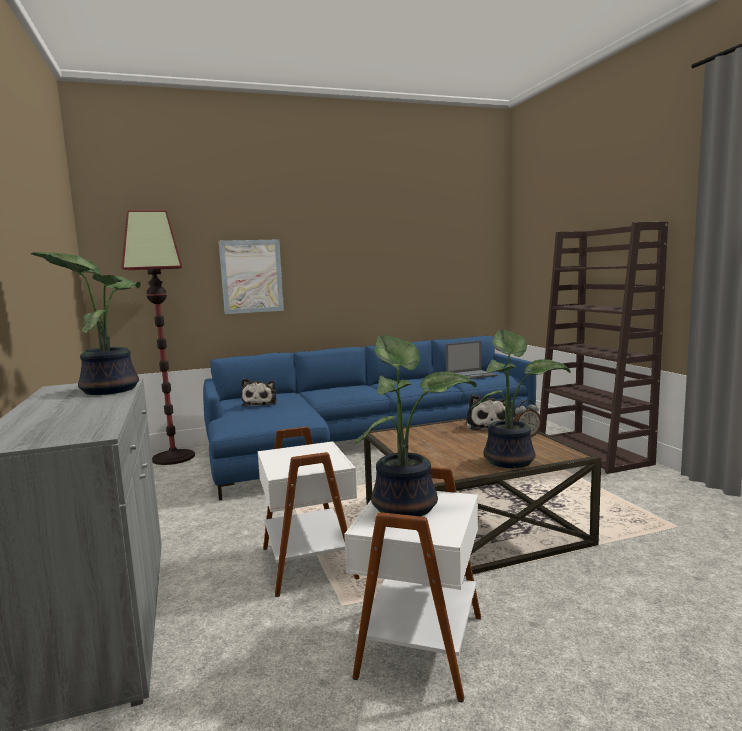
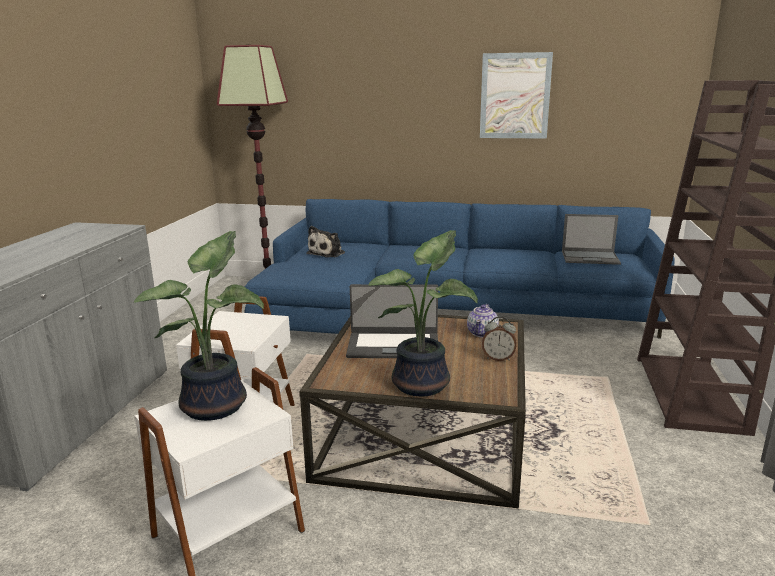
camera: 30 degrees right, 10 degrees up
potted plant [30,252,141,395] -> none
picture [219,239,284,314] -> picture moved to [480,52,553,139]
plush toy [466,395,511,431] -> teapot [467,304,499,338]
none -> laptop [346,284,438,358]

